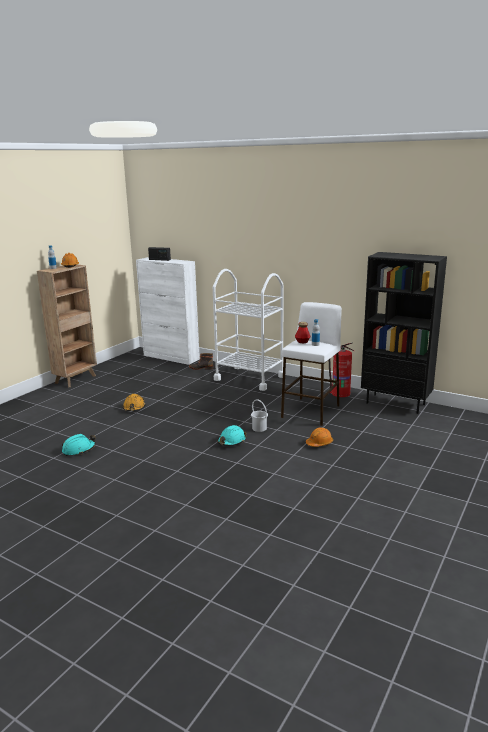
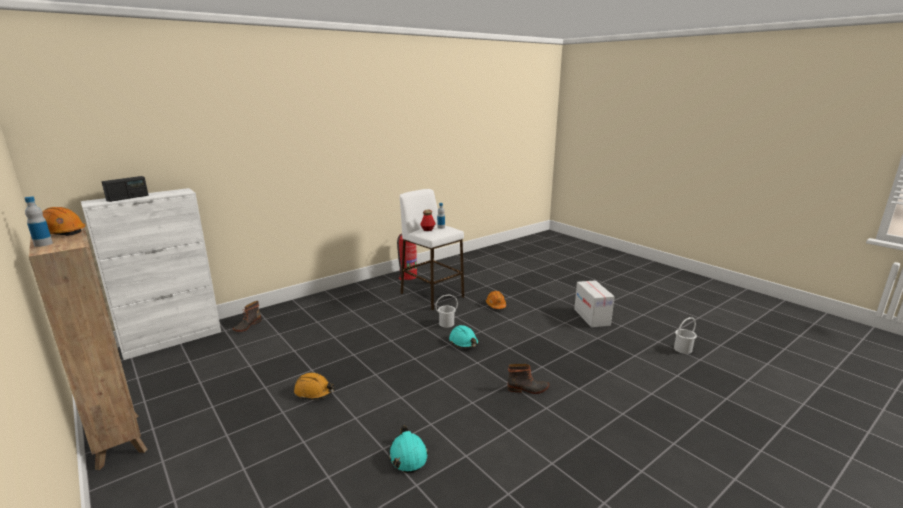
camera: 70 degrees left, 0 degrees up
white cart [213,269,284,391] -> none
black bookcase [361,252,447,414] -> none
none -> boot [507,364,549,394]
none -> cardboard box [574,280,615,327]
none -> white bucket [674,317,697,354]

